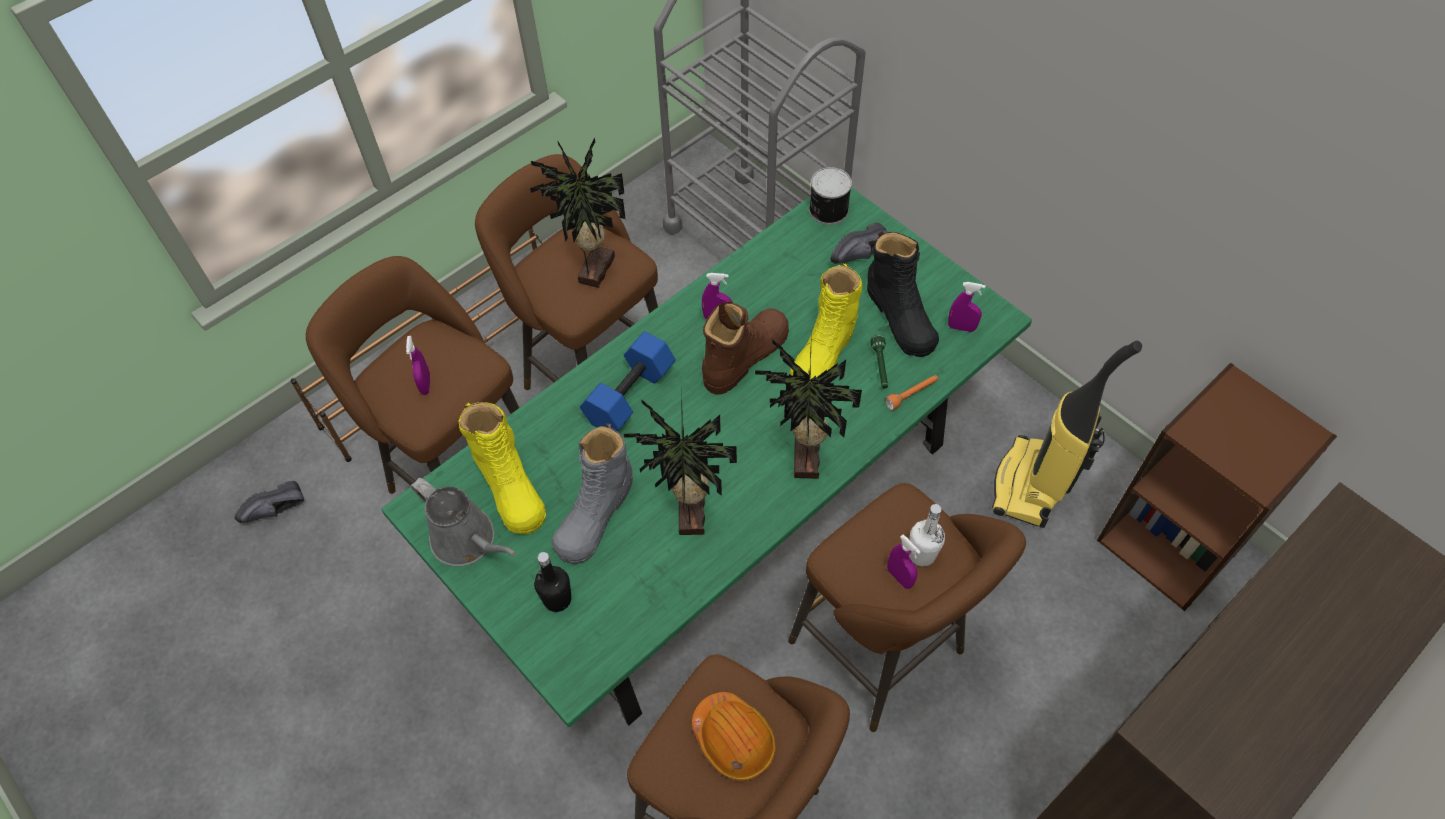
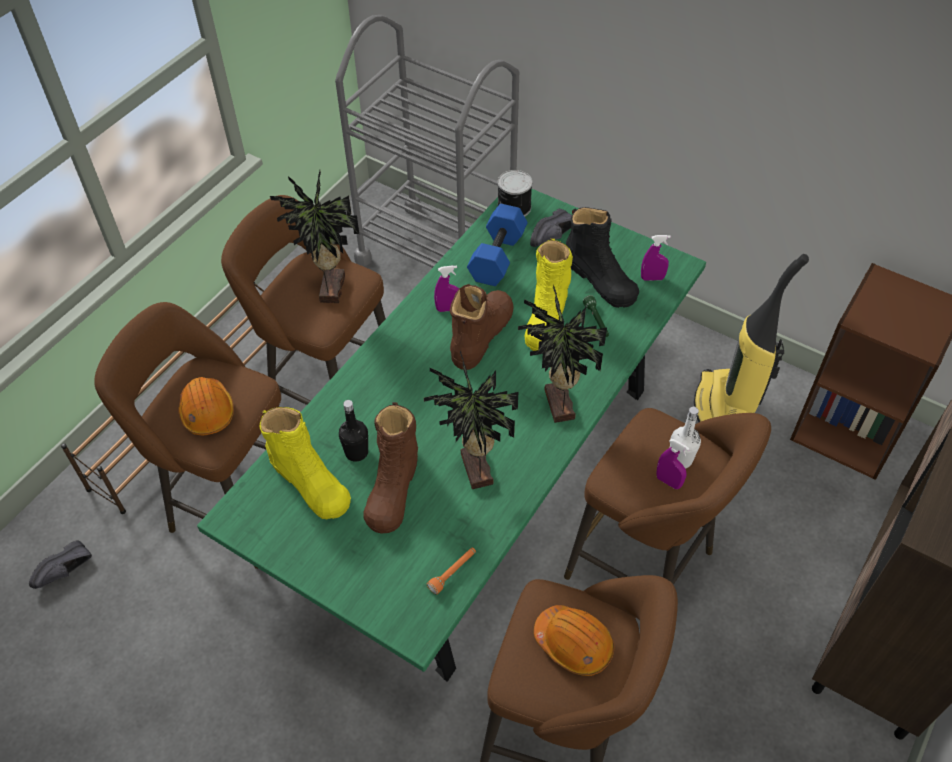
camera: 15 degrees left, 5 degrees down
purple spray bottle [406,336,430,395] -> orange hard hat [179,377,234,435]
grey watering can [411,478,516,566] -> none
black bottle [534,552,571,612] -> black bottle moved to [339,400,368,462]
grey boot [551,423,633,564] -> brown boot [363,402,418,534]
blue dumbbell [580,332,676,431] -> blue dumbbell moved to [467,204,528,286]
orange flashlight [885,375,938,411] -> orange flashlight moved to [427,547,476,595]

